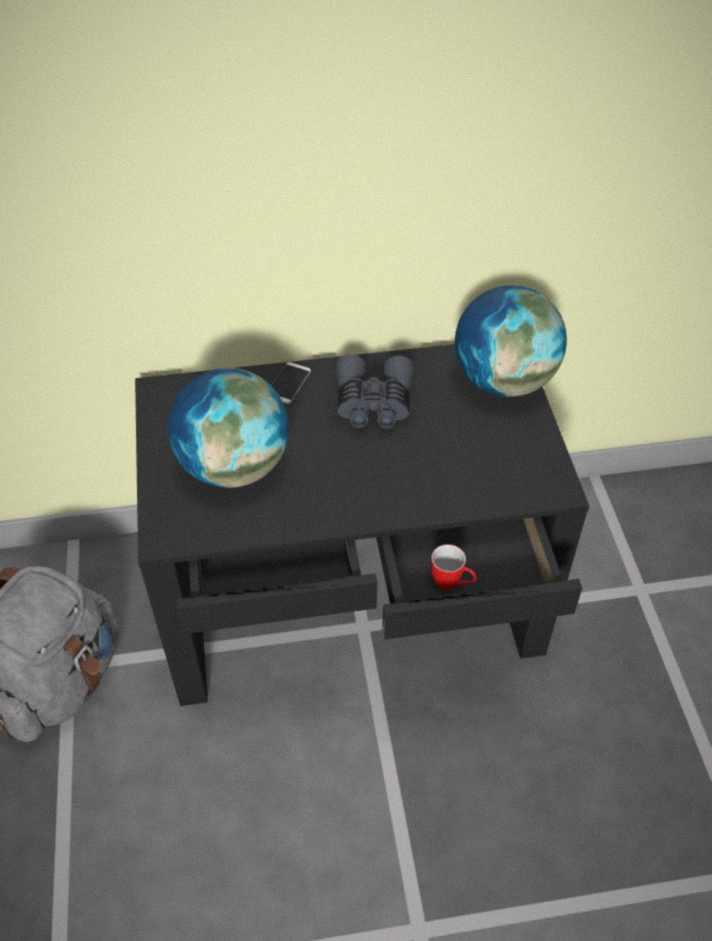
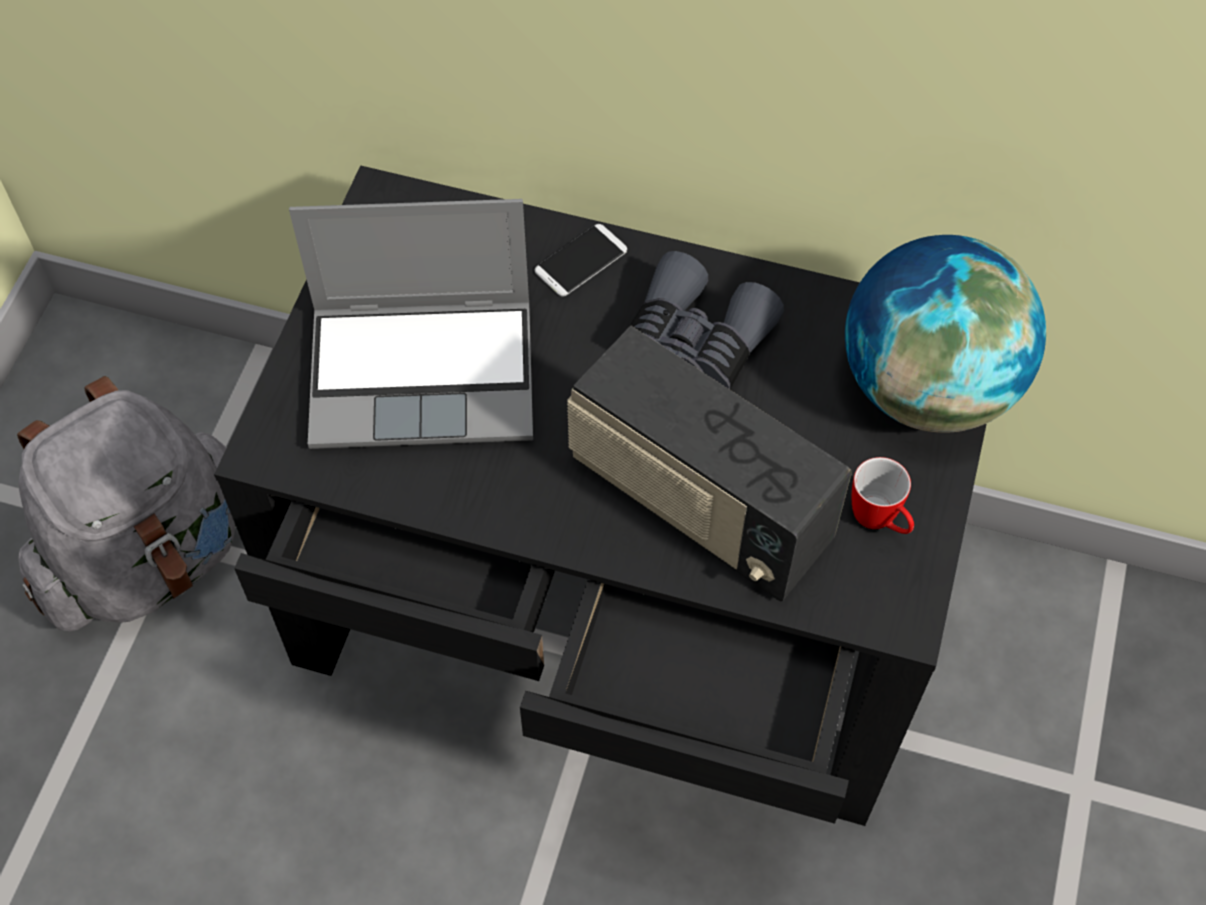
camera: 25 degrees right, 10 degrees up
globe [168,368,289,488] -> laptop [289,199,533,449]
mug [431,544,476,590] -> mug moved to [852,457,914,534]
none -> radio [567,326,852,601]

